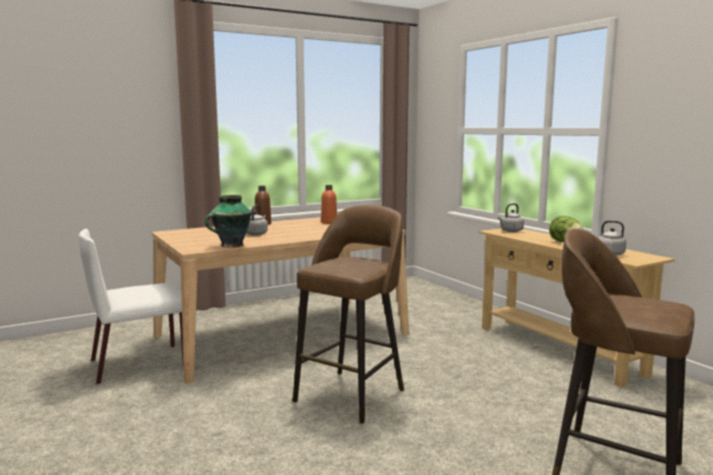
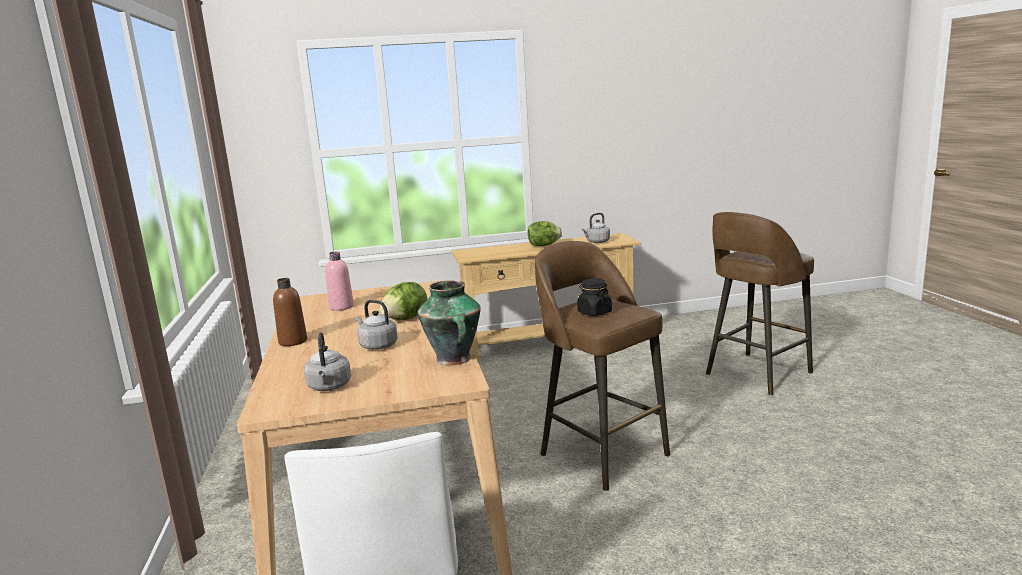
camera: 70 degrees left, 5 degrees up
orange bottle [321,185,337,224] -> pink bottle [325,251,354,311]
grey kettle [498,203,524,232] -> grey kettle moved to [304,332,351,391]
none -> lettuce [380,282,427,320]
none -> black jar [577,278,612,316]

